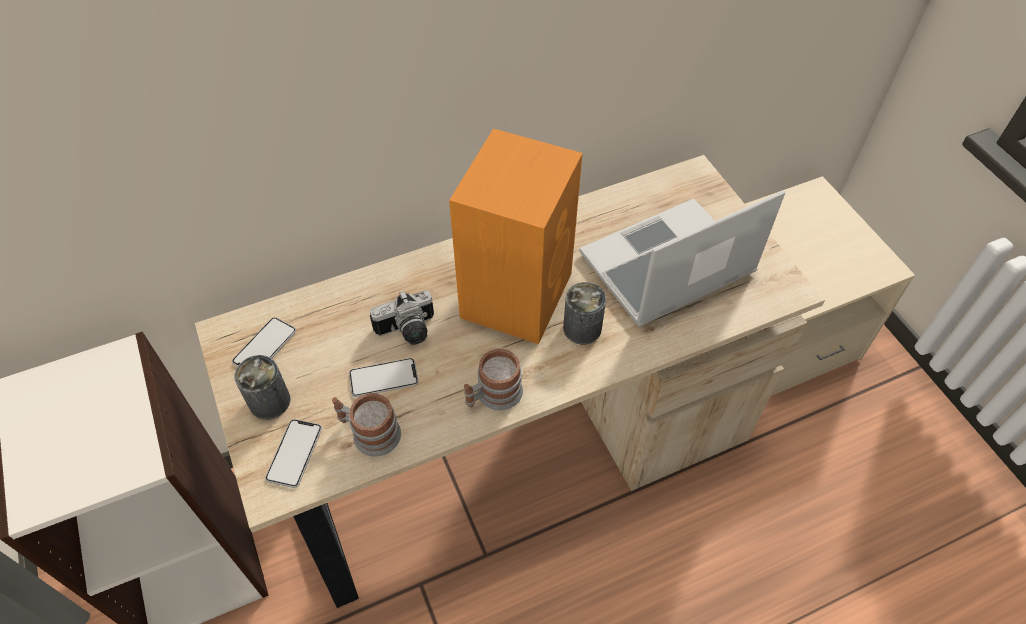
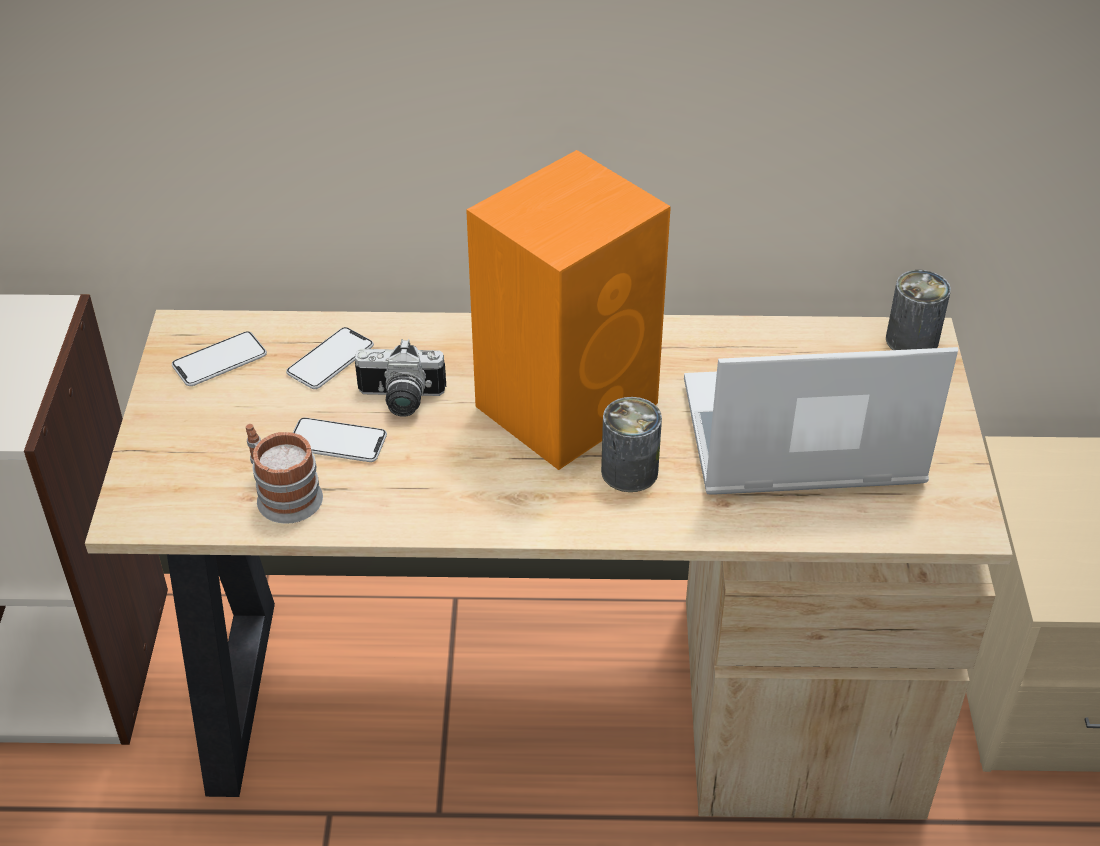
camera: 25 degrees right, 10 degrees down
can [234,355,290,420] -> can moved to [886,270,951,350]
phone [265,419,322,488] -> phone moved to [286,327,374,389]
mug [464,348,523,411] -> none

